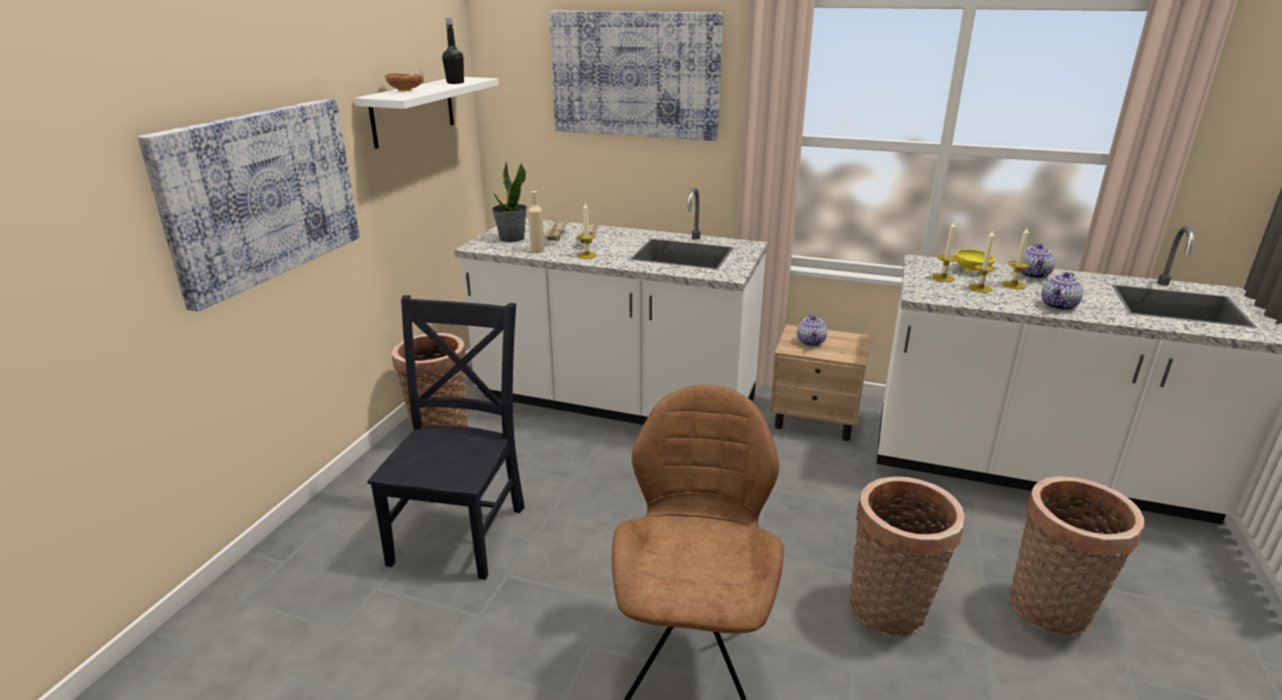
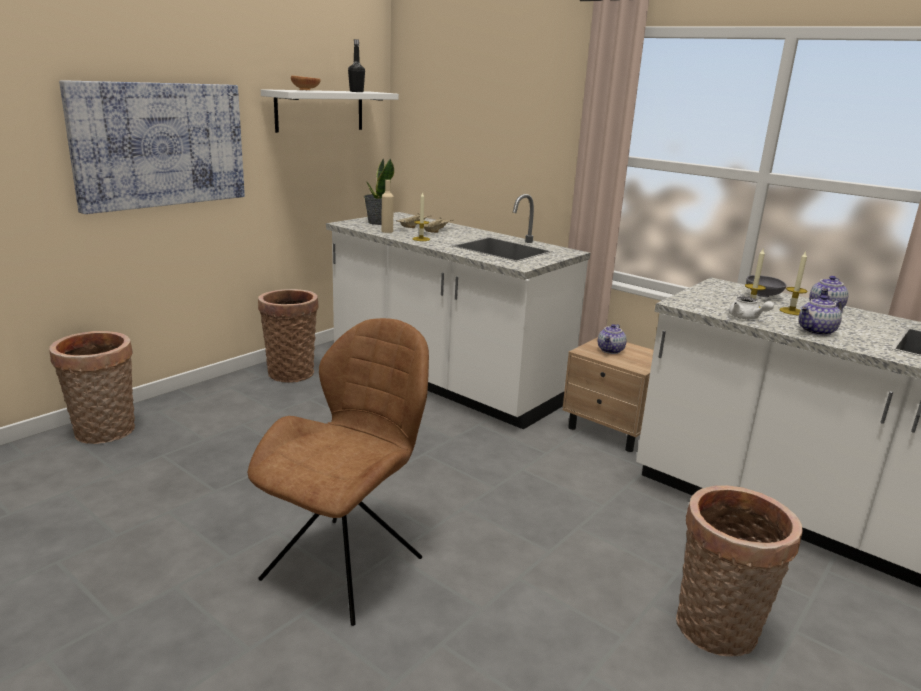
camera: 20 degrees right, 5 degrees down
black chair [367,295,525,580] -> none
picture [549,11,723,141] -> none
basket [850,476,965,636] -> basket moved to [49,331,135,444]
candle [932,222,957,282] -> none
yellow bowl [955,249,995,272] -> grey bowl [746,275,786,297]
none -> white teapot [729,296,774,319]

